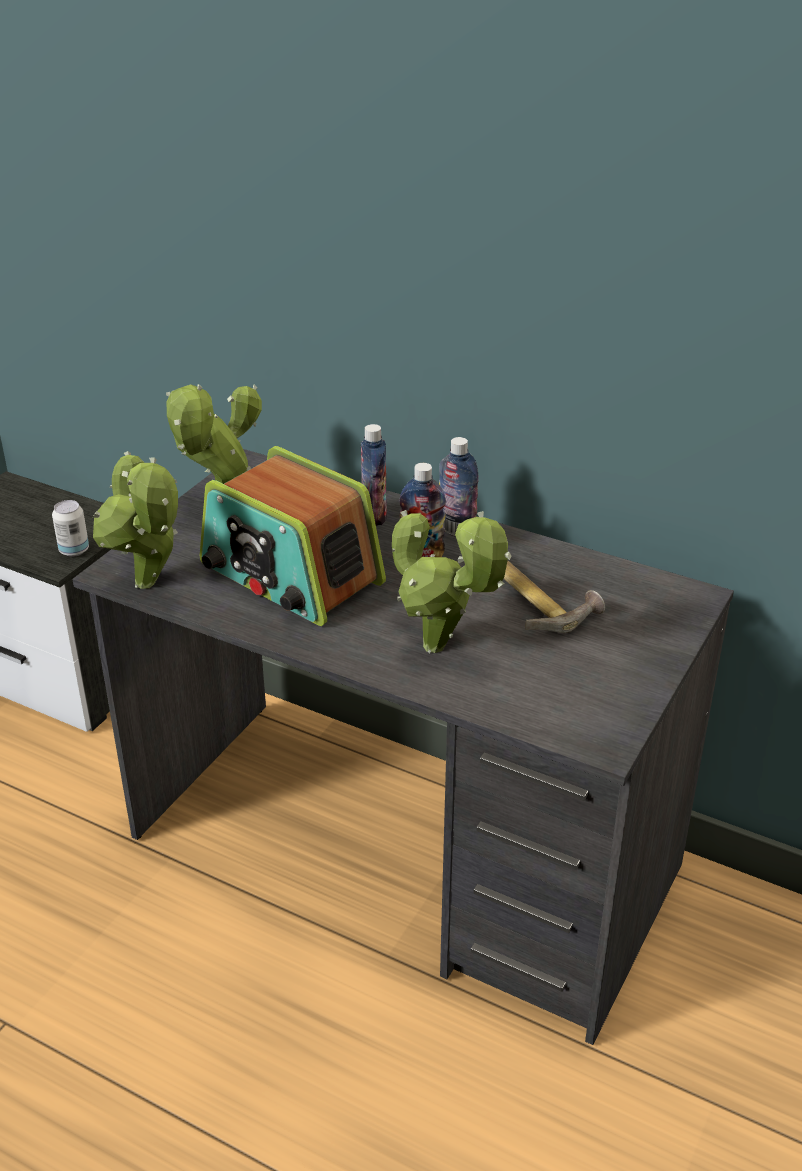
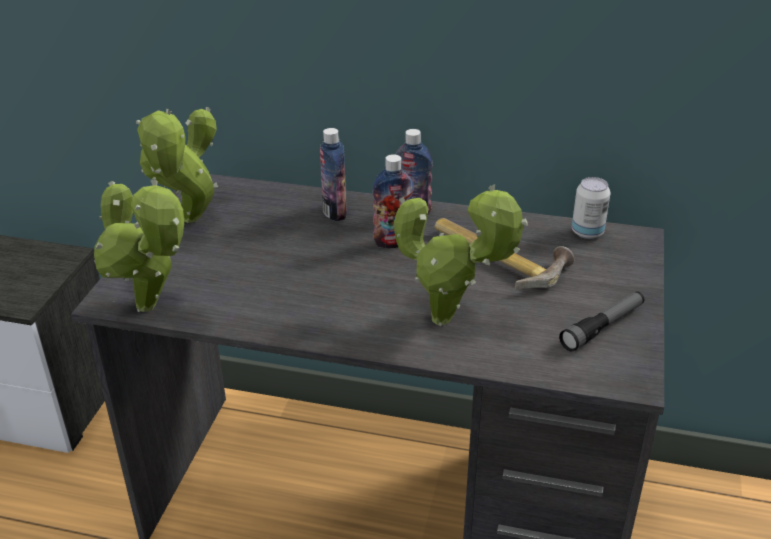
camera: 15 degrees left, 0 degrees up
can [52,500,89,557] -> can moved to [572,177,611,239]
radio [200,446,386,626] -> none
none -> flashlight [559,291,644,352]

